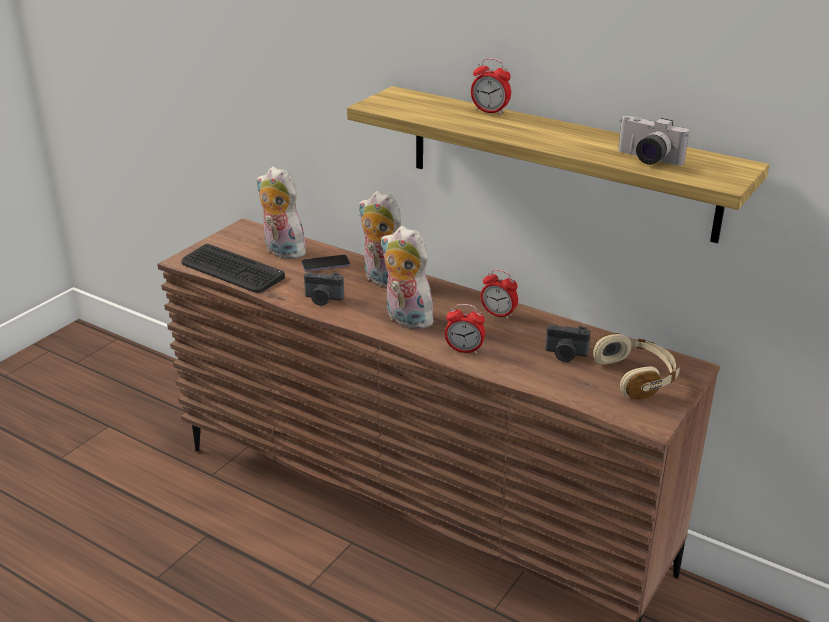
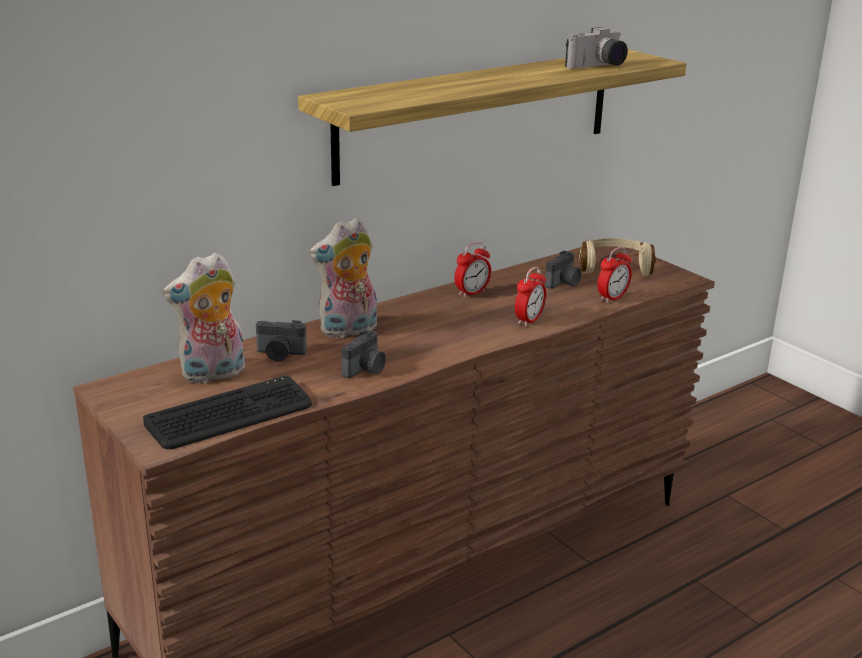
camera: 70 degrees left, 5 degrees down
phone [302,255,350,272] -> camera [256,320,307,362]
plush toy [381,226,436,329] -> none
alarm clock [471,58,511,115] -> alarm clock moved to [597,247,632,303]

